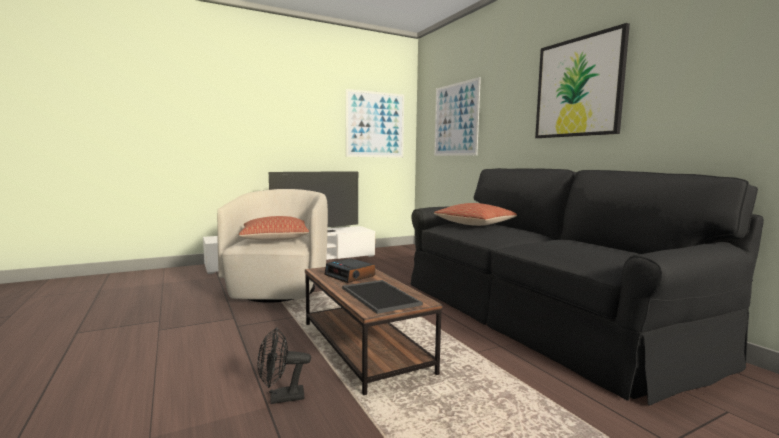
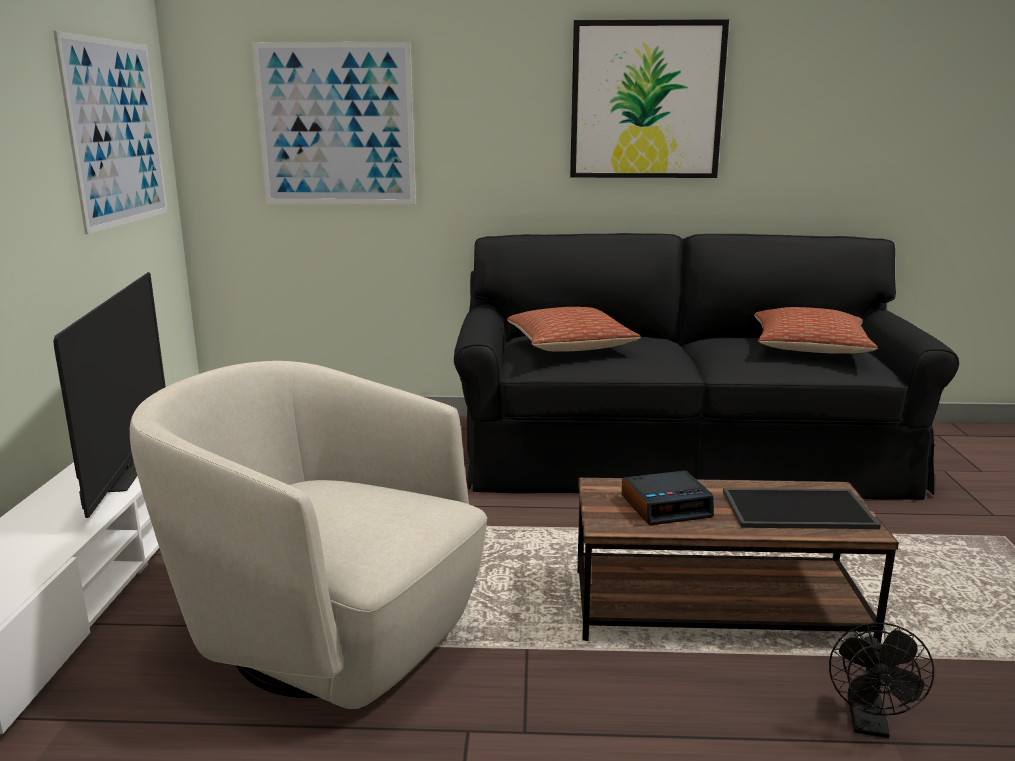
camera: 60 degrees left, 10 degrees up
pillow [239,216,309,241] -> pillow moved to [754,307,878,354]

